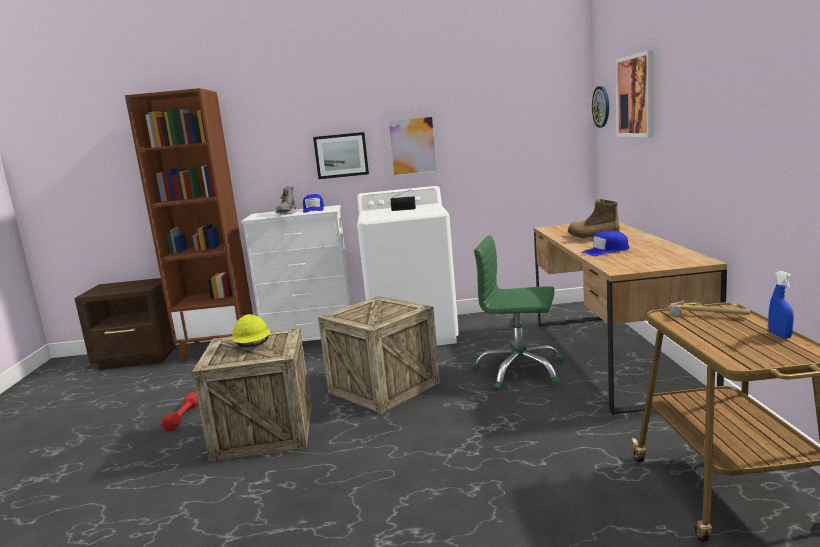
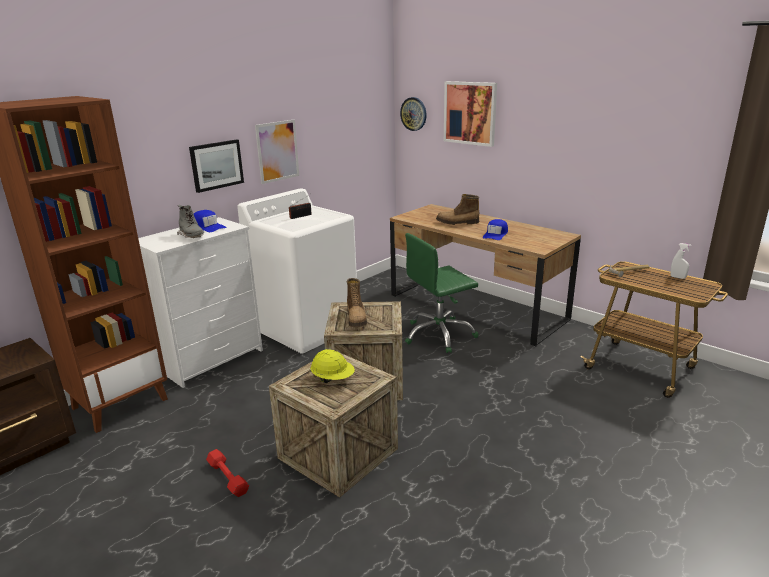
camera: 45 degrees left, 10 degrees up
blue spray bottle [768,271,794,339] -> white spray bottle [670,243,691,279]
none -> boot [347,278,367,327]

